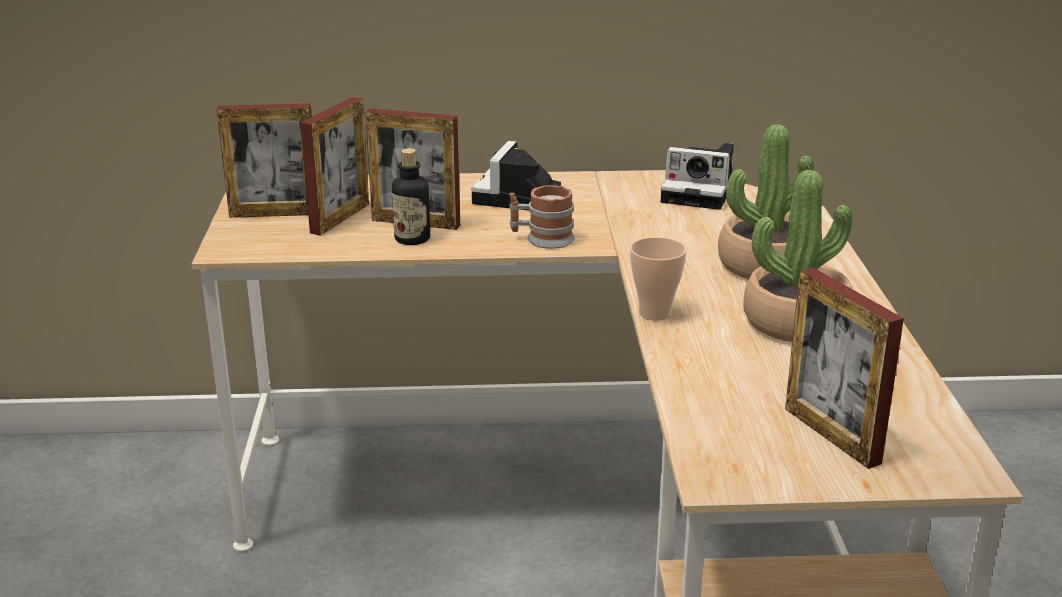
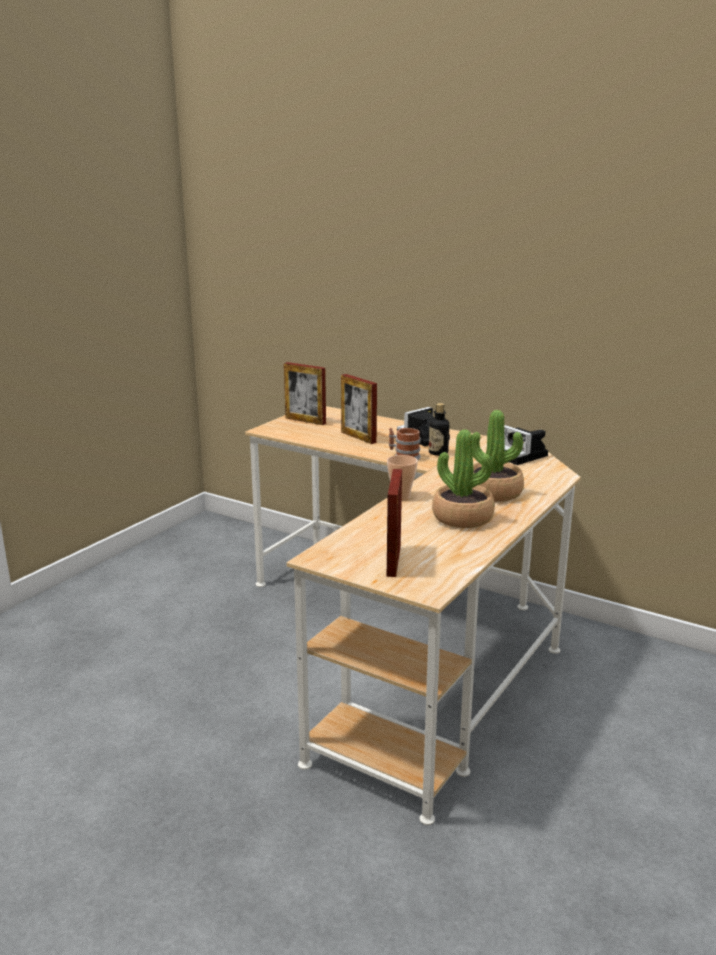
camera: 35 degrees right, 5 degrees down
picture frame [300,97,369,235] -> none
bottle [392,148,430,245] -> bottle moved to [429,403,449,456]

